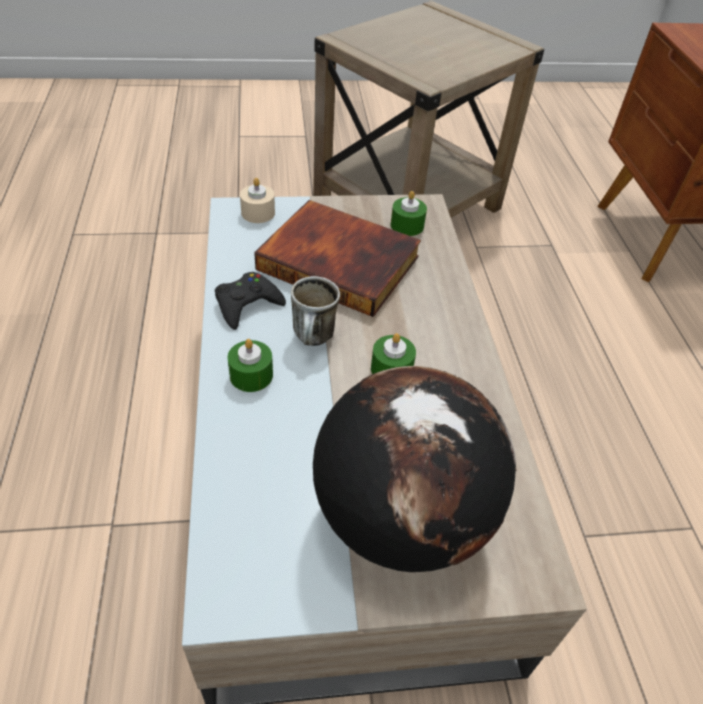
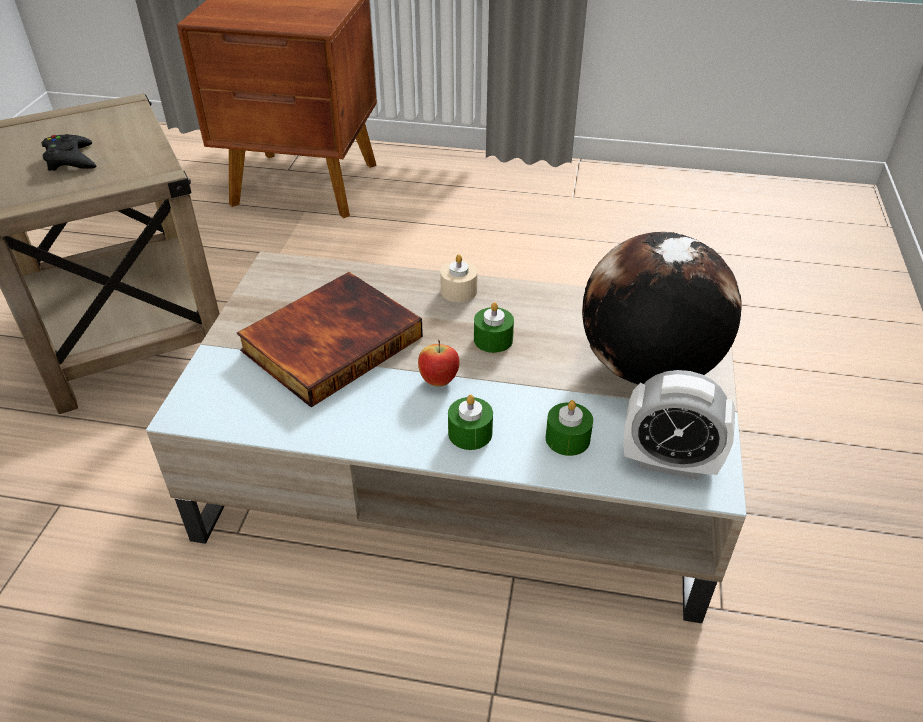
camera: 70 degrees left, 5 degrees down
black game controller [215,272,286,330] -> black game controller moved to [42,134,96,171]
beige candle [240,178,275,223] -> beige candle moved to [440,254,478,302]
mug [291,276,340,346] -> apple [418,340,460,387]
green candle [391,191,427,236] -> green candle moved to [546,400,593,456]
none -> alarm clock [623,370,735,480]

